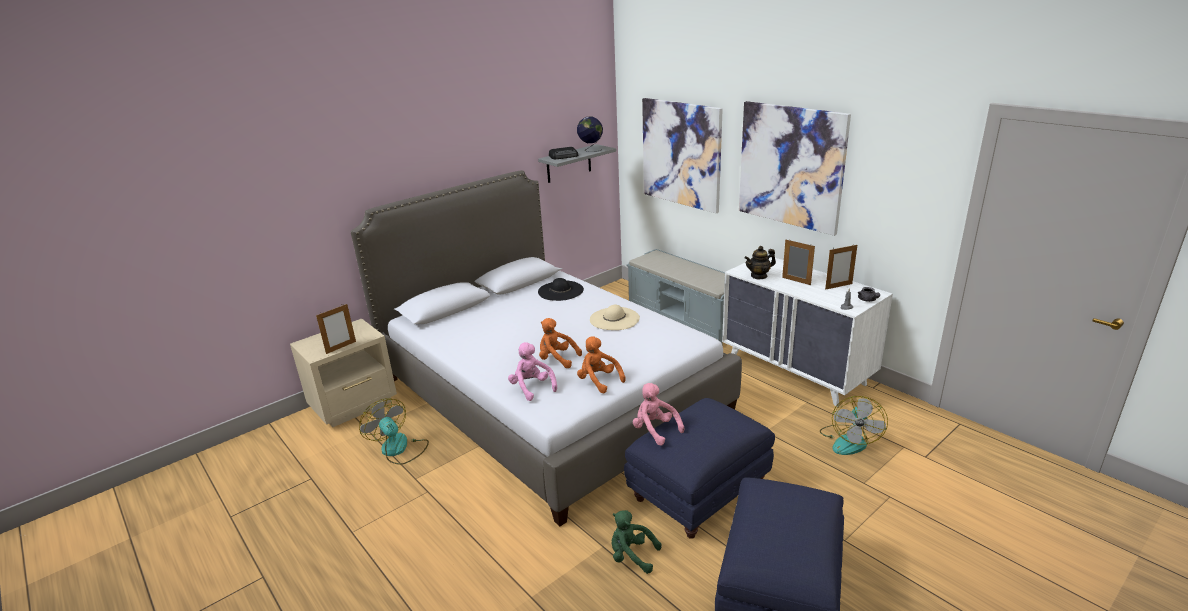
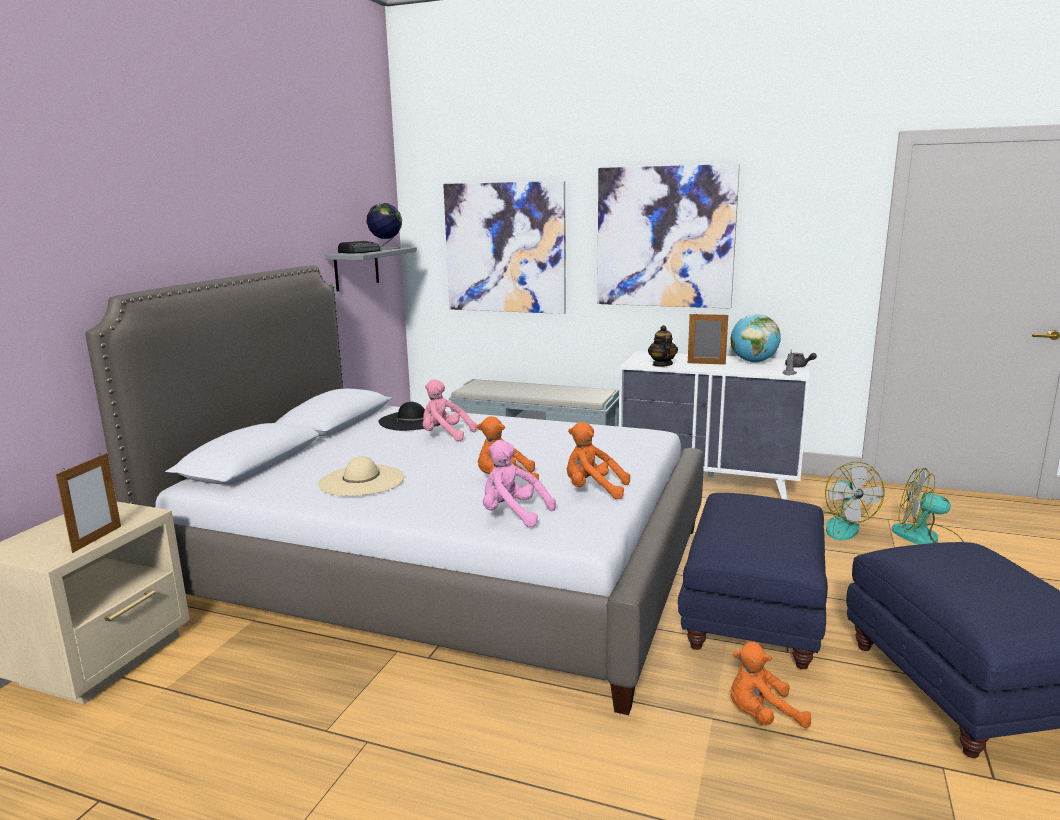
camera: 30 degrees left, 10 degrees down
fan [359,398,429,465] -> fan moved to [892,468,964,544]
beige hat [590,305,640,330] -> beige hat moved to [318,456,404,496]
green plush toy [612,510,661,574] -> orange plush toy [730,642,811,728]
pink plush toy [633,383,684,445] -> pink plush toy moved to [423,379,477,441]
teapot [744,246,776,280] -> teapot turned 135 degrees clockwise [648,325,678,367]
picture frame [825,245,857,290] -> globe [731,314,781,363]

